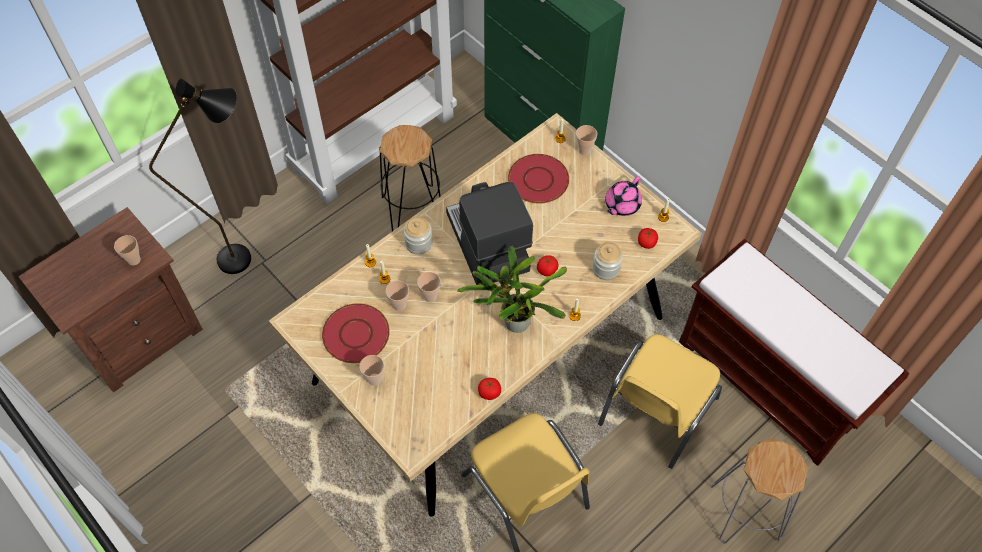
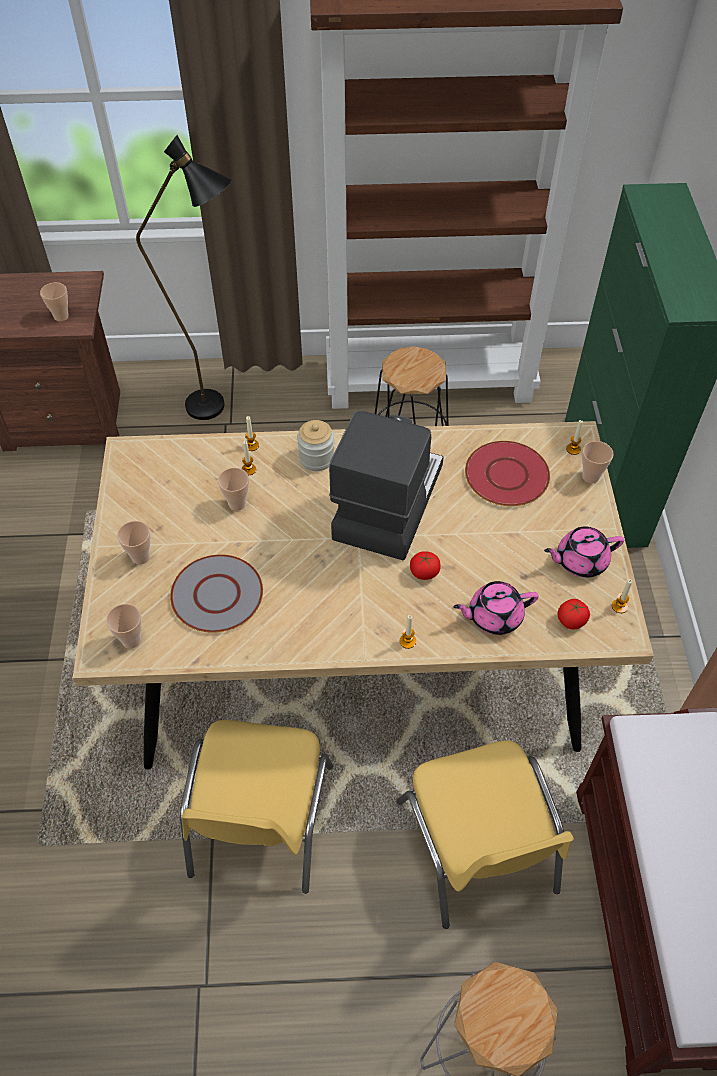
camera: 40 degrees right, 5 degrees down
red plate [322,303,390,363] -> none
cup [417,272,441,302] -> cup moved to [106,604,142,649]
potted plant [458,246,567,333] -> none
tomato [478,378,501,400] -> none
jar [592,242,623,280] -> pink teapot [453,581,538,635]
yellow chair [598,334,722,469] -> yellow chair turned 90 degrees counterclockwise [396,741,574,929]
none -> grey plate [170,554,263,633]

